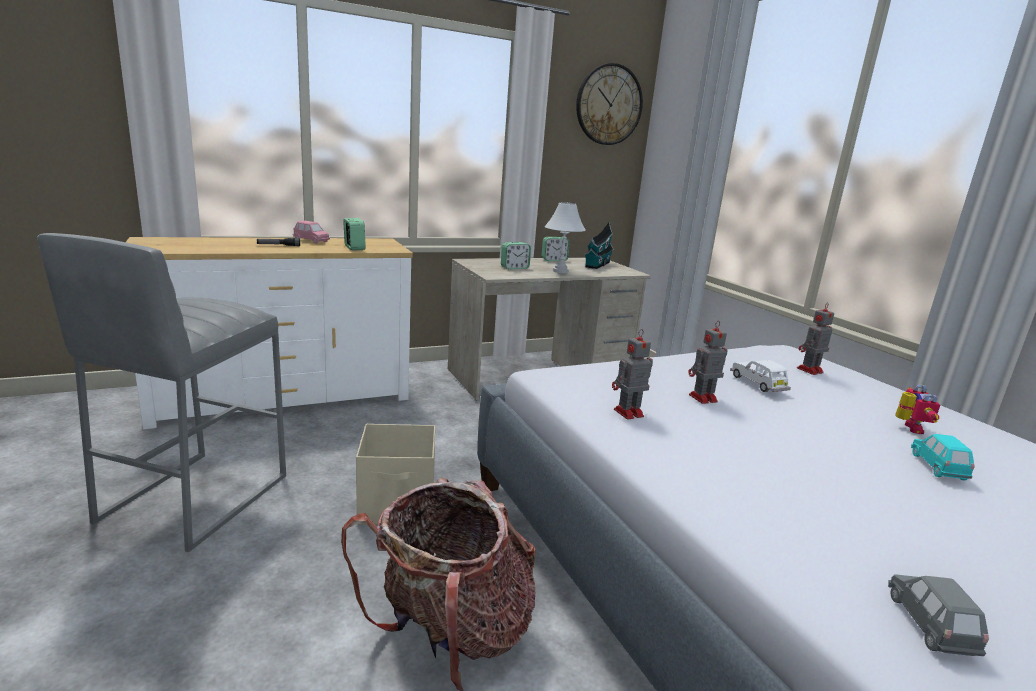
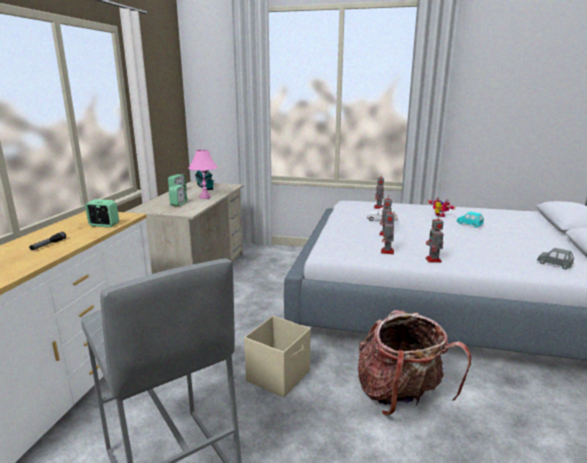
camera: 50 degrees left, 0 degrees up
pink toy car [293,221,330,244] -> none
white table lamp [545,202,586,273] -> pink table lamp [188,150,218,199]
wall clock [576,63,643,145] -> none
none -> toy robot [425,214,444,263]

